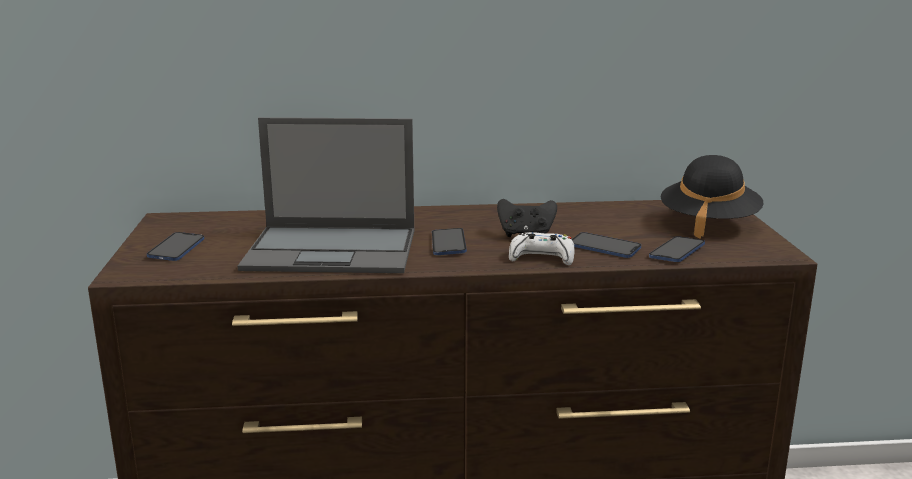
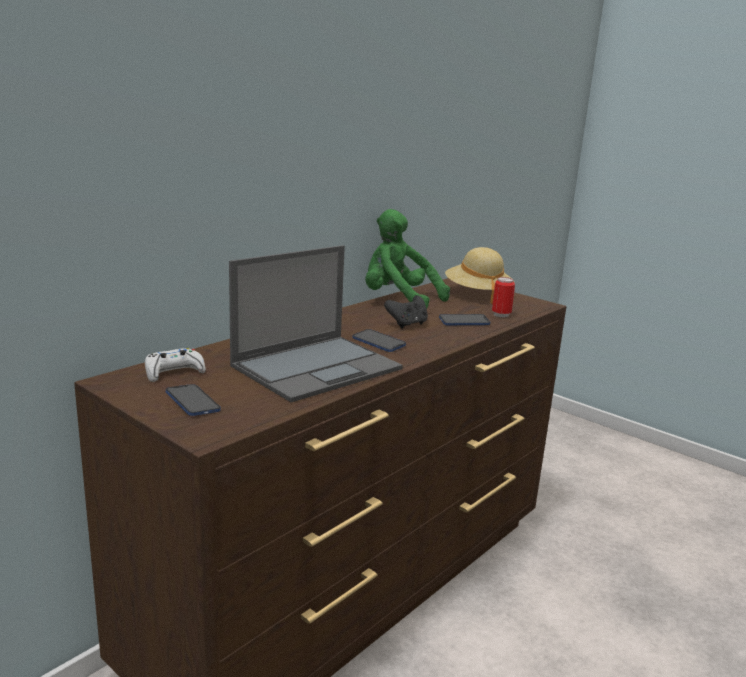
camera: 45 degrees left, 0 degrees up
white game controller [509,232,575,265] -> white game controller moved to [145,348,206,382]
phone [649,236,705,262] -> can [492,277,515,317]
black hat [661,155,764,239] -> beige hat [445,247,515,304]
none -> green plush toy [365,209,450,309]

